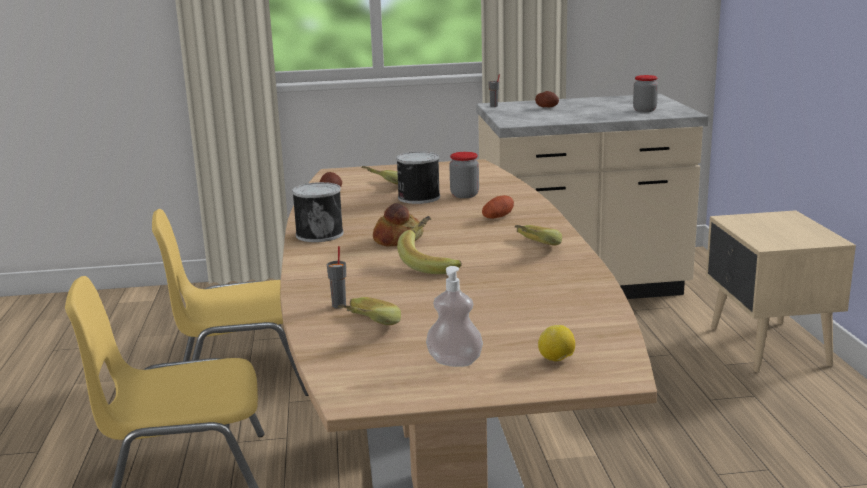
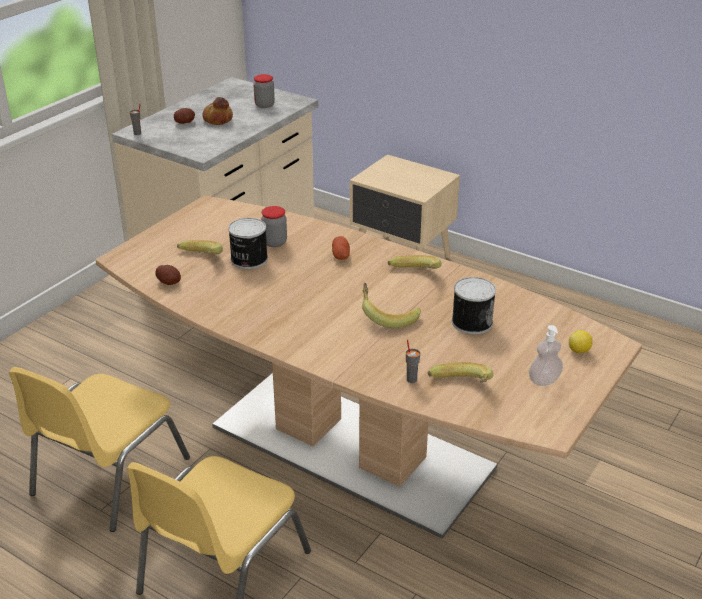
camera: 50 degrees left, 15 degrees up
can [292,182,343,242] -> can moved to [452,277,496,334]
bread [373,203,423,246] -> bread moved to [202,97,233,125]

